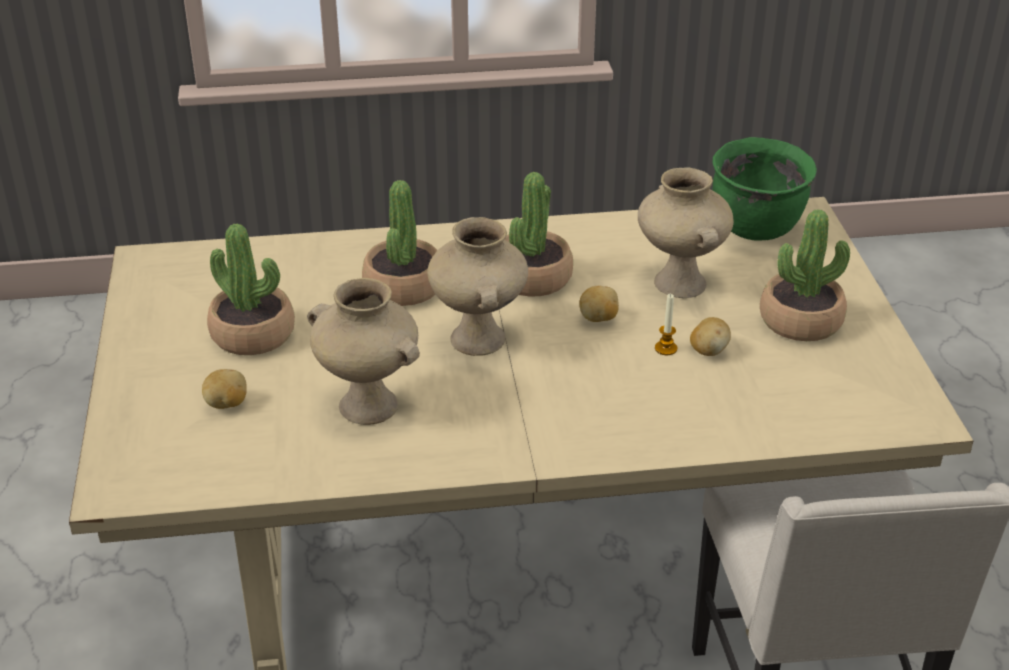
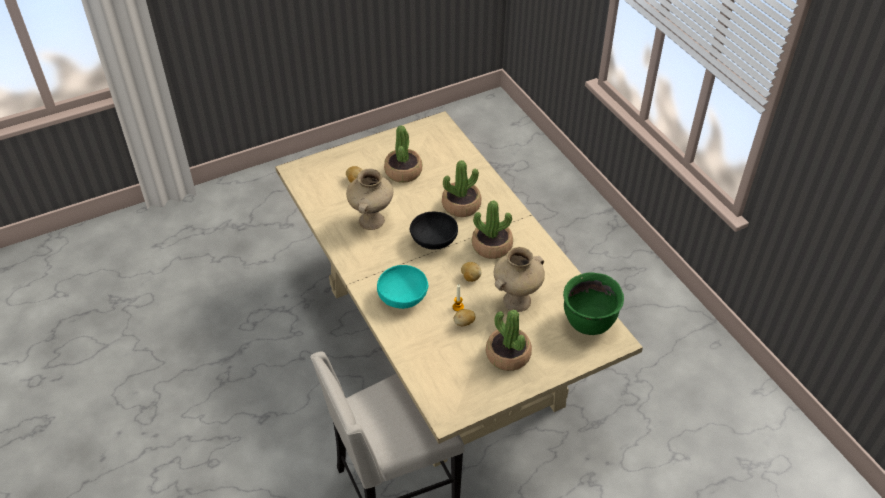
camera: 70 degrees right, 10 degrees up
beige vase [427,217,528,356] -> black bowl [410,212,458,250]
none -> turquoise bowl [377,265,429,309]

